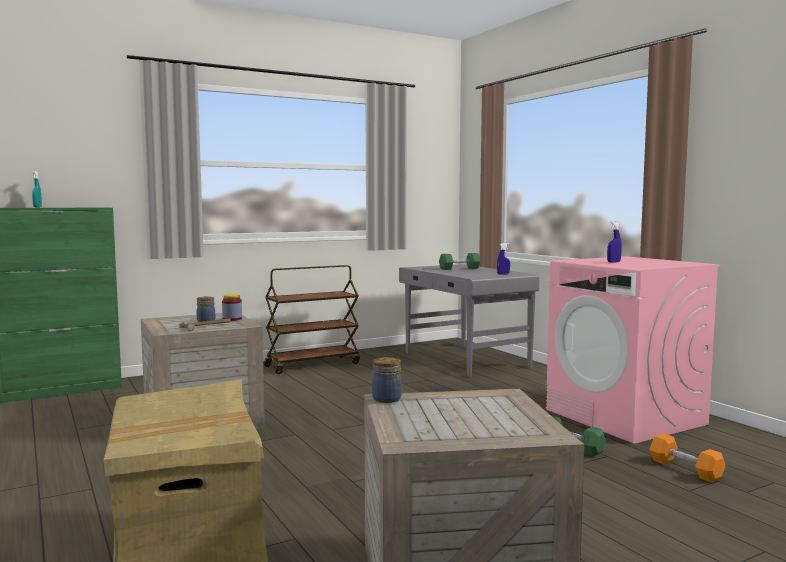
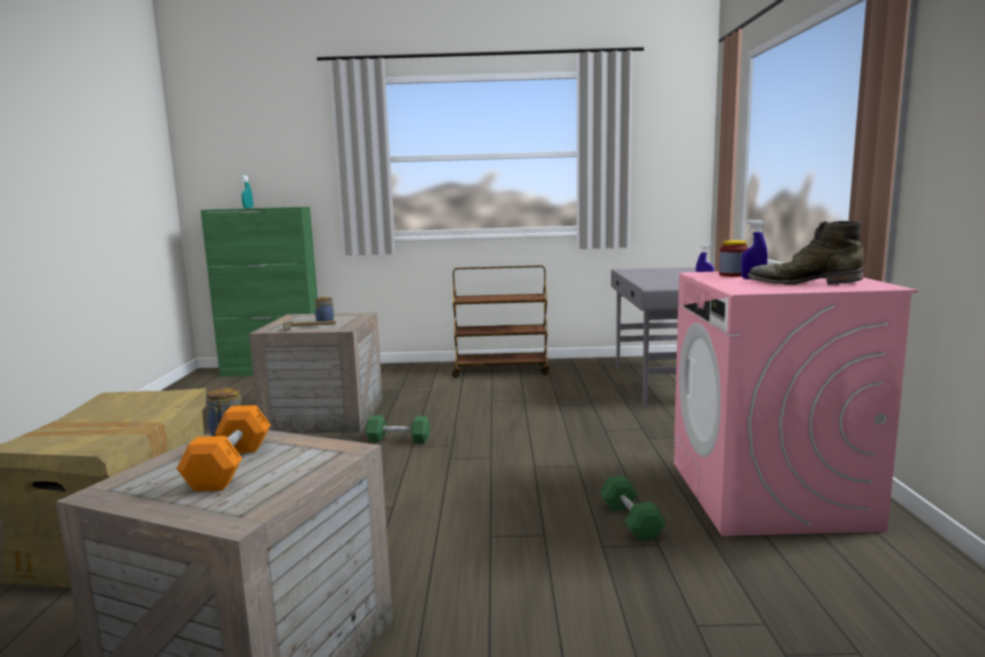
camera: 30 degrees right, 5 degrees up
jar [222,294,242,321] -> jar moved to [719,240,748,277]
green dumbbell [439,253,480,270] -> green dumbbell moved to [366,415,430,443]
orange dumbbell [649,434,725,482] -> orange dumbbell moved to [177,405,271,492]
none -> green boot [747,221,864,285]

